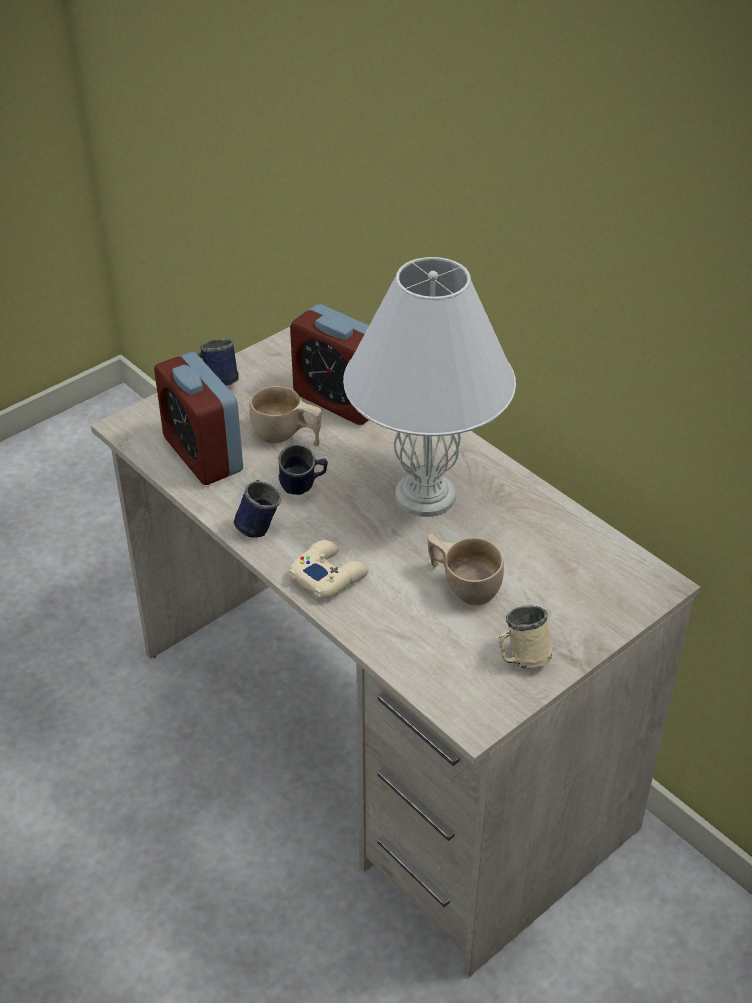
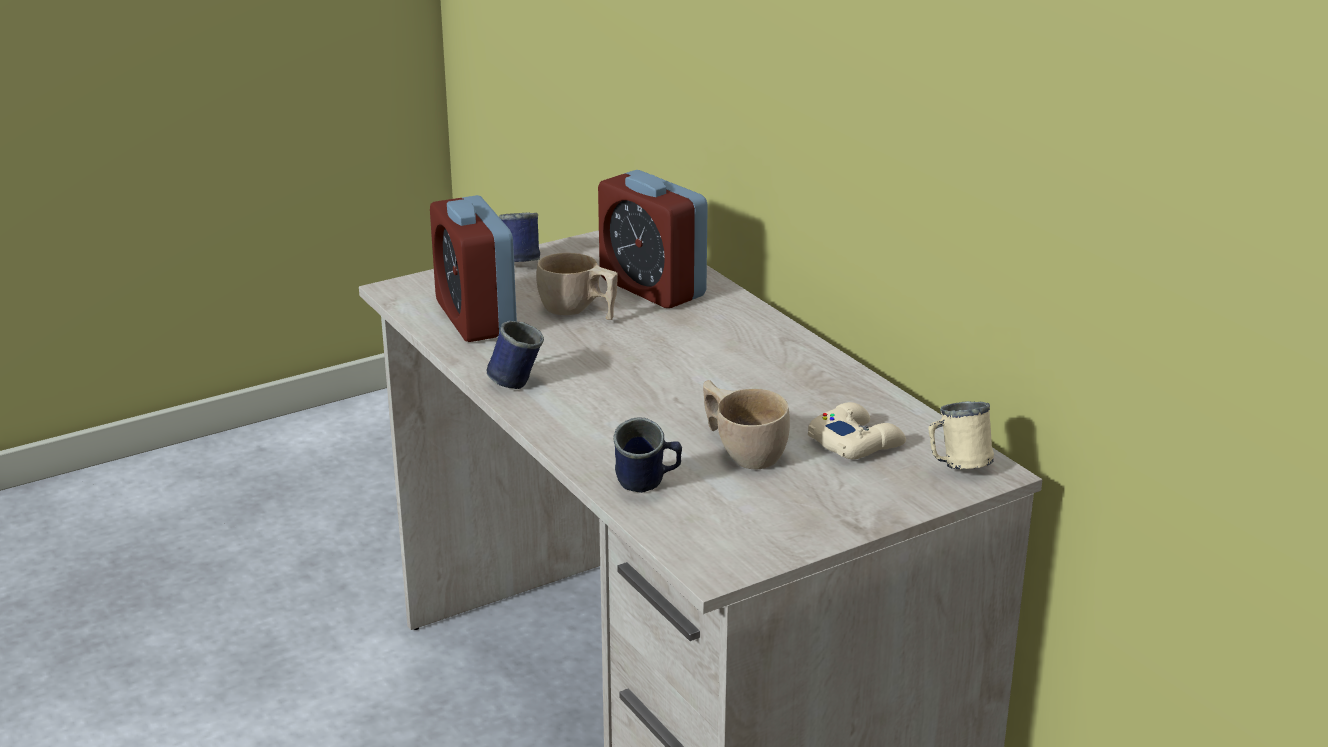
camera: 10 degrees right, 15 degrees down
blue mug [278,444,328,495] -> blue mug moved to [613,417,682,493]
beige game controller [289,540,369,599] -> beige game controller moved to [808,402,906,459]
white table lamp [343,257,516,517] -> none
beige mug [498,605,552,668] -> beige mug moved to [928,401,994,469]

